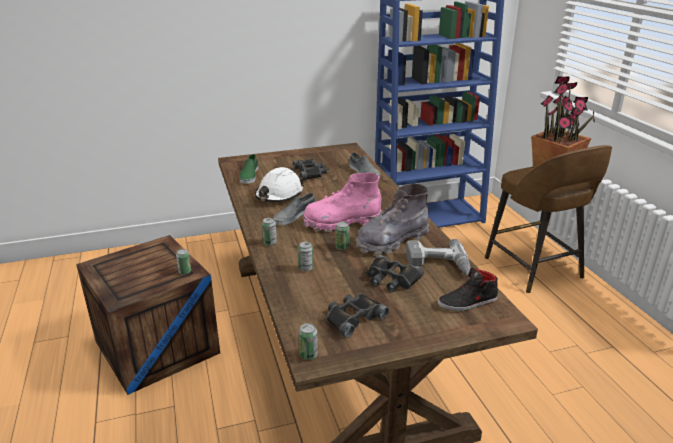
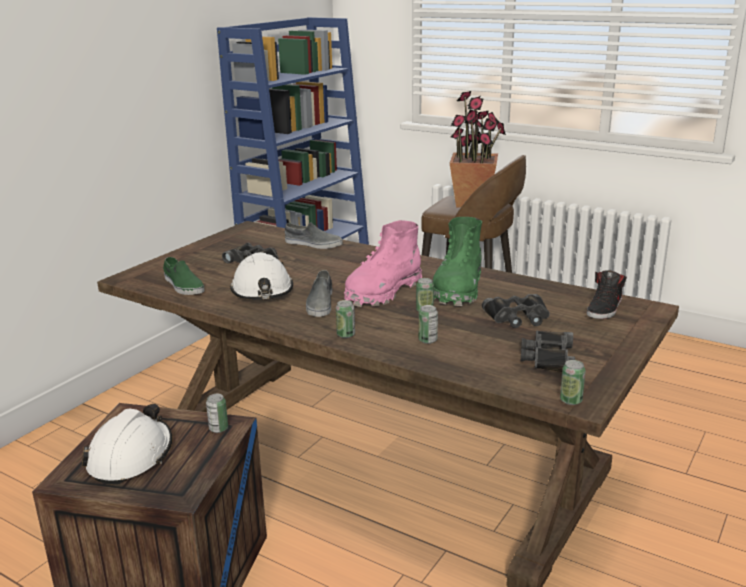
camera: 40 degrees left, 5 degrees down
grey boot [356,183,429,255] -> green boot [433,217,482,306]
power drill [406,239,471,275] -> none
none -> white hard hat [82,404,172,485]

